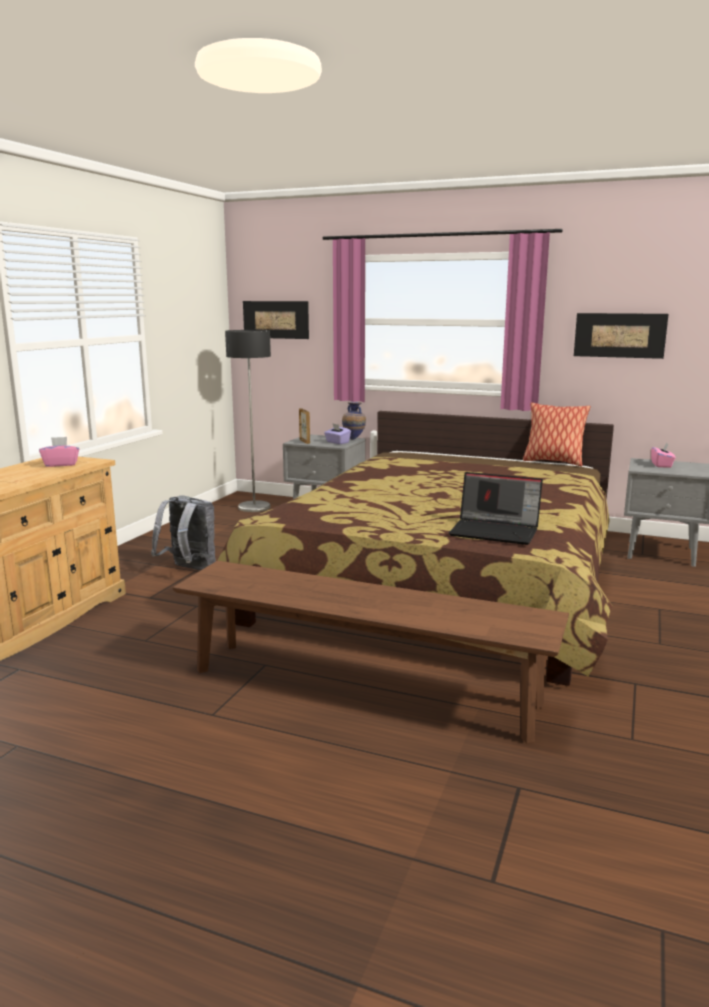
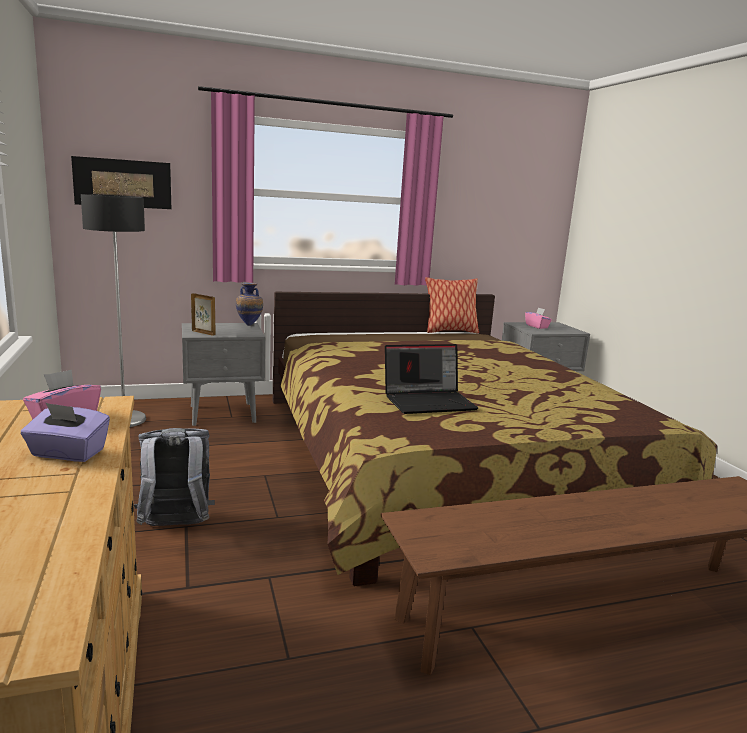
camera: 40 degrees left, 0 degrees up
purple tissue box [324,423,351,444] -> purple tissue box moved to [21,402,110,462]
laptop [449,472,543,545] -> laptop moved to [385,344,478,414]
picture [574,313,669,359] -> none

